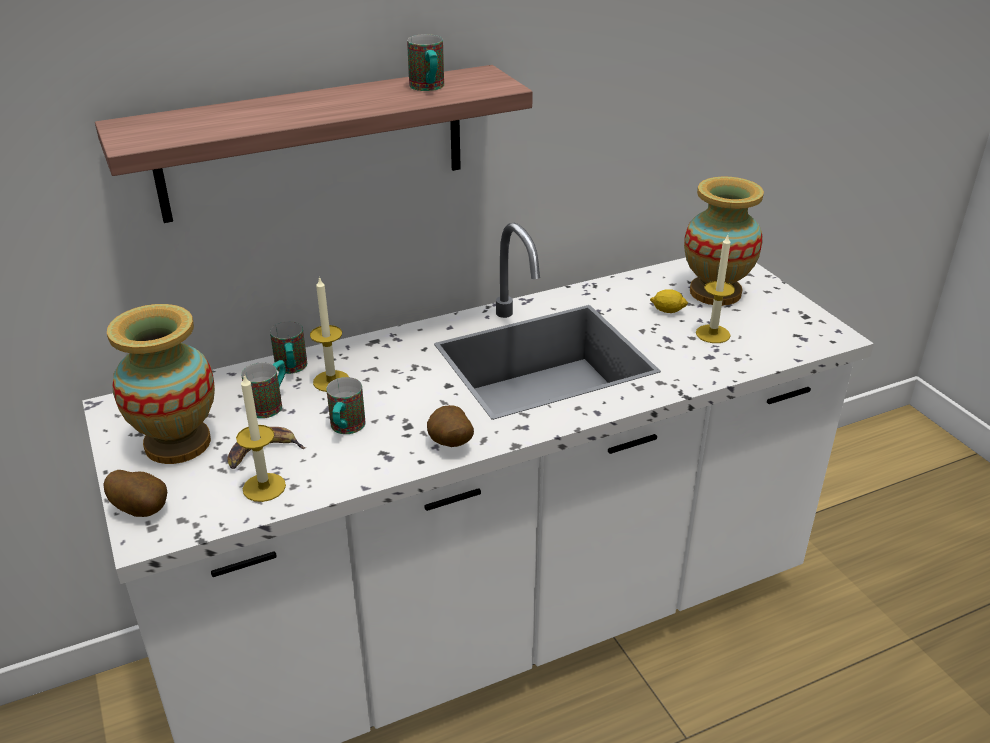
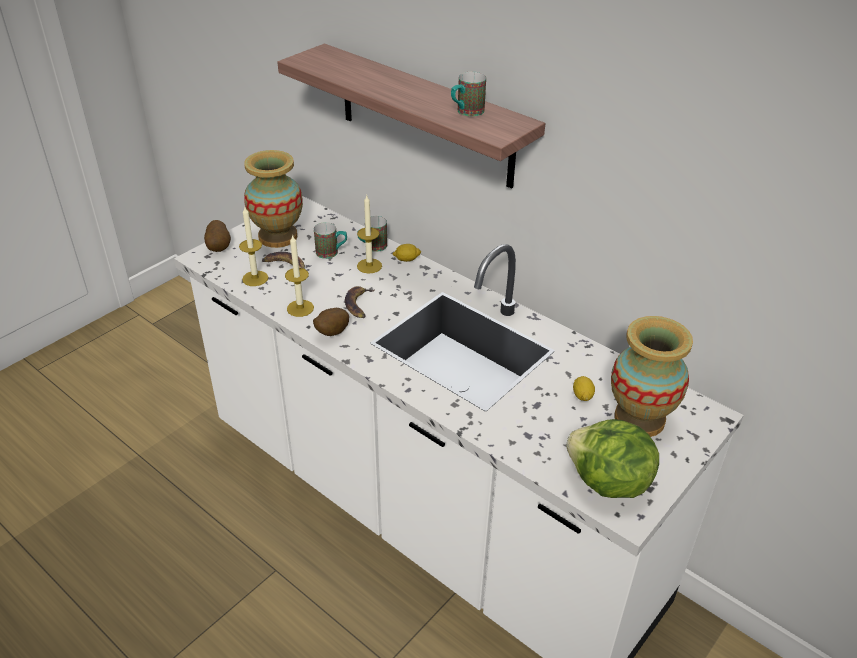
camera: 65 degrees right, 5 degrees up
mug [326,377,366,434] -> none
candle [696,235,735,343] -> candle moved to [285,234,314,317]
none -> banana [345,286,375,318]
none -> lemon [392,244,421,262]
none -> lettuce [566,419,659,498]

